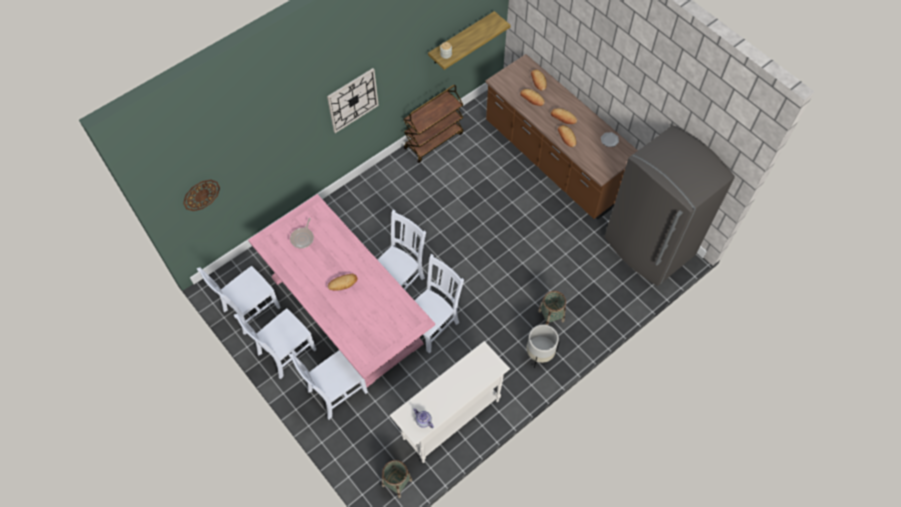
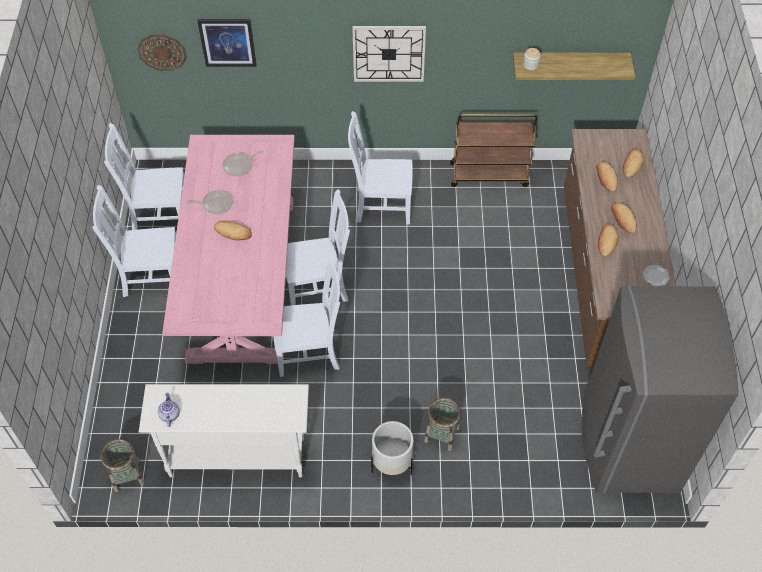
camera: 40 degrees right, 5 degrees down
white chair [289,350,368,420] -> white chair moved to [348,111,413,225]
none -> frying pan [187,190,233,214]
none -> picture [197,19,256,67]

